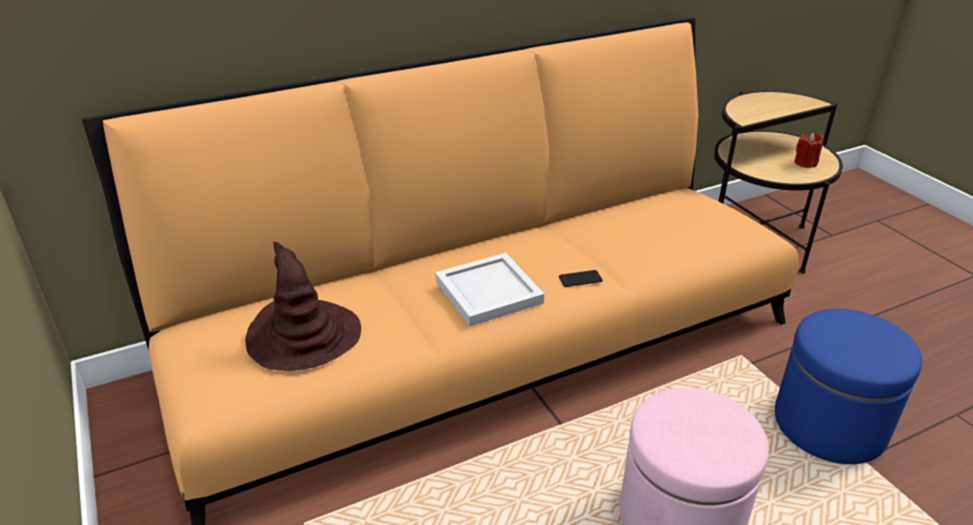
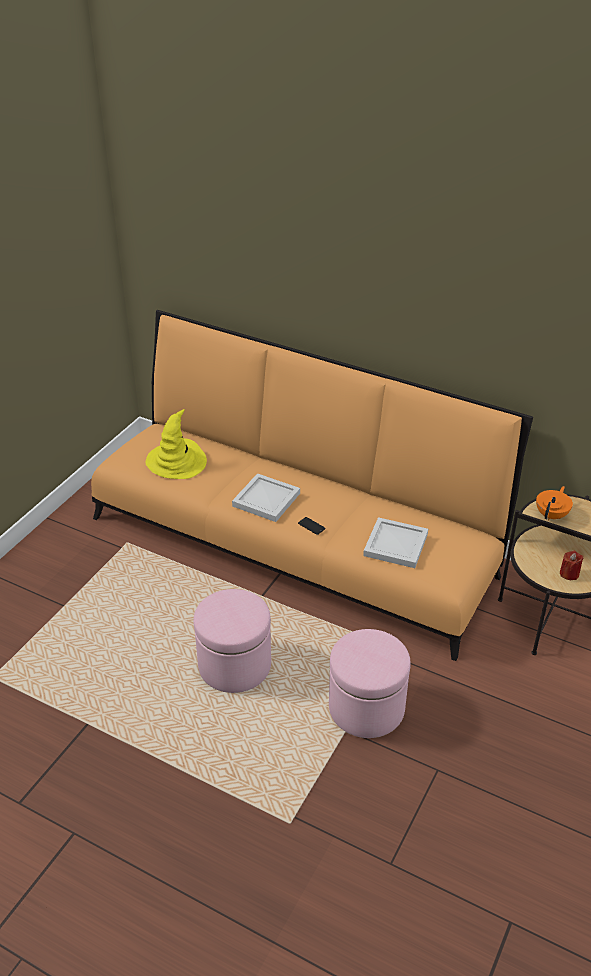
camera: 55 degrees right, 5 degrees up
brown hat [245,242,361,371] -> yellow hat [146,409,207,479]
blue ottoman [775,308,922,464] -> pink ottoman [329,629,411,738]
none -> white tray [363,517,428,568]
none -> orange teapot [536,486,573,520]

